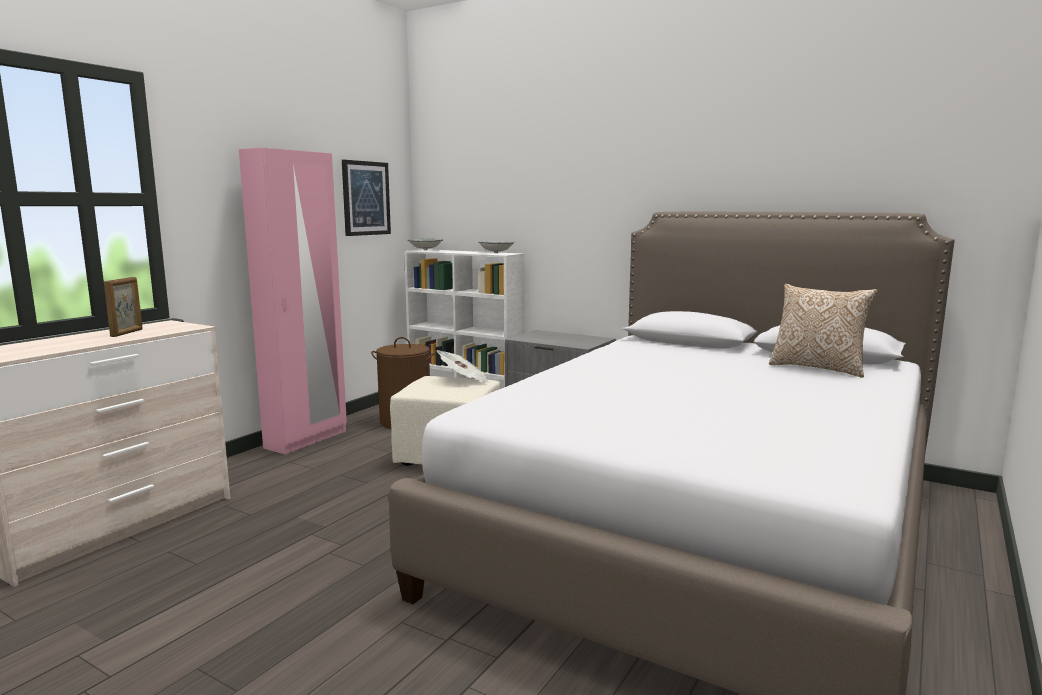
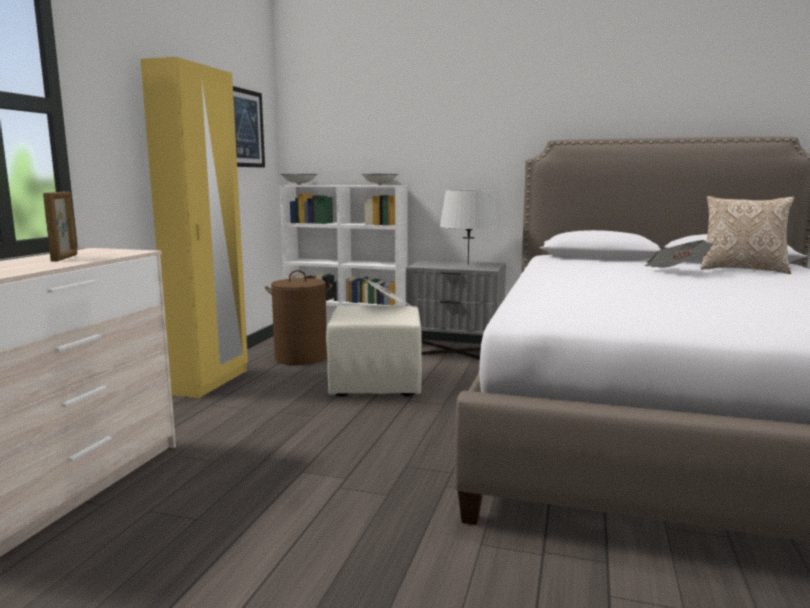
camera: 15 degrees left, 0 degrees up
pink wardrobe [239,148,347,455] -> yellow wardrobe [140,57,248,398]
none -> grey table lamp [440,190,499,265]
none -> newspaper [645,240,713,268]

